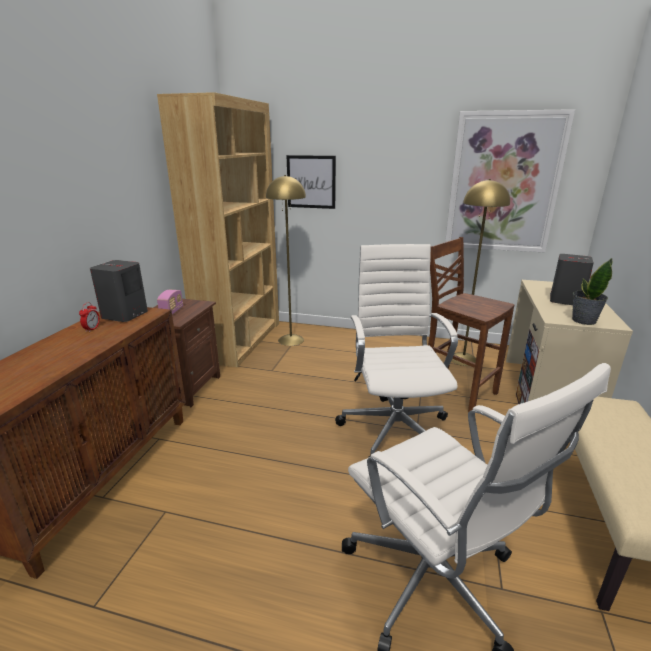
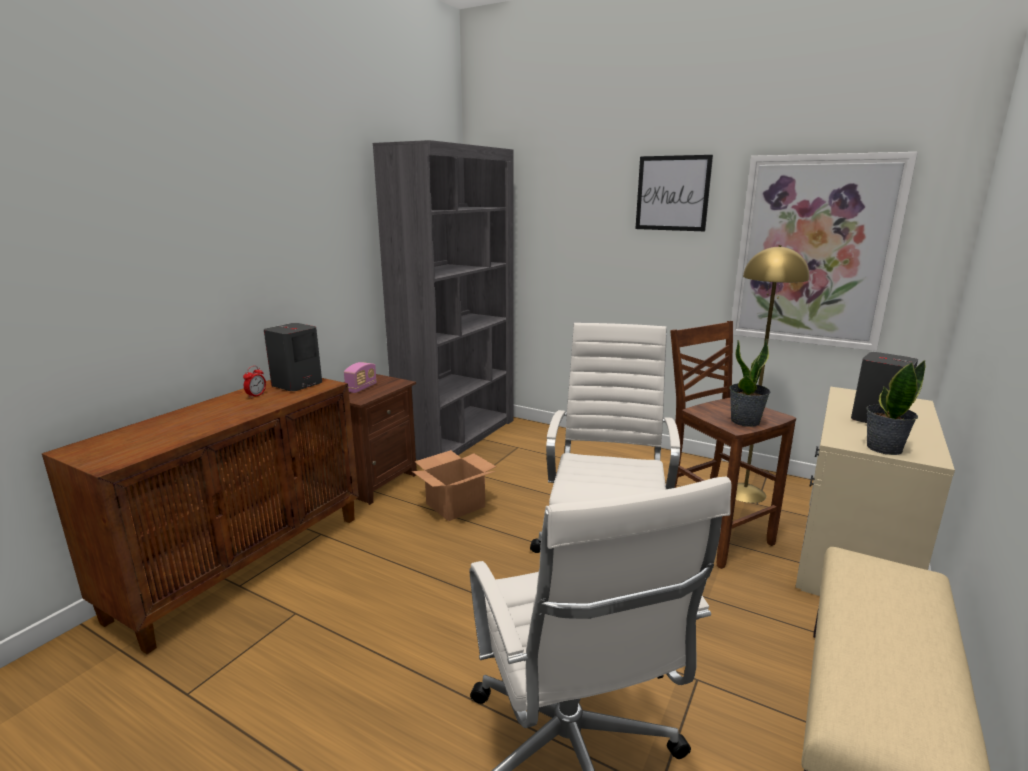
camera: 15 degrees right, 5 degrees down
brown bookcase [157,92,279,367] -> grey bookcase [373,140,514,460]
yellow floor lamp [266,175,306,346] -> none
picture [287,155,336,209] -> picture moved to [635,155,713,231]
none -> cardboard box [412,450,496,521]
none -> potted plant [729,339,770,427]

